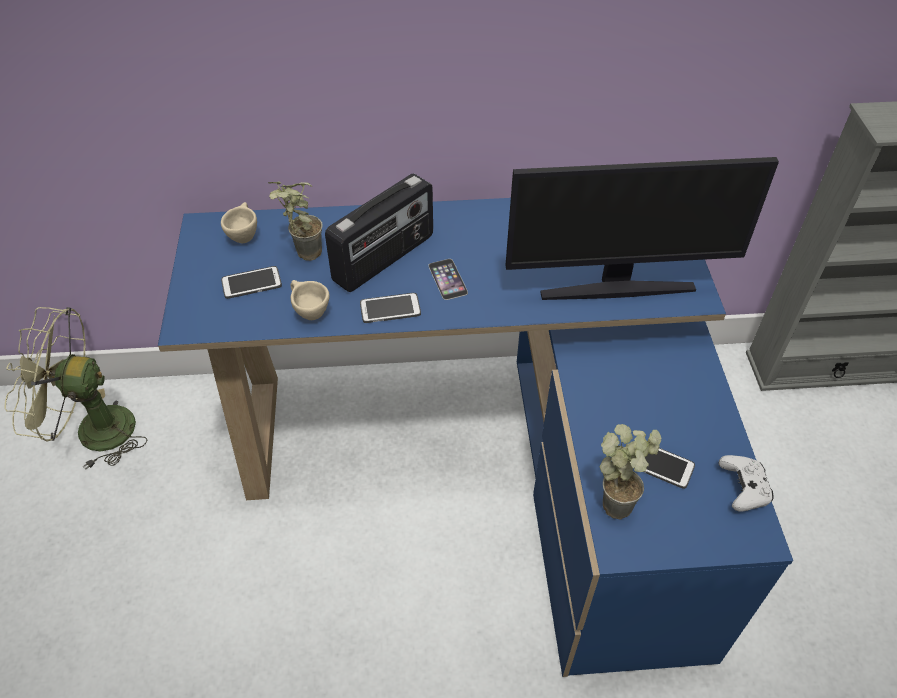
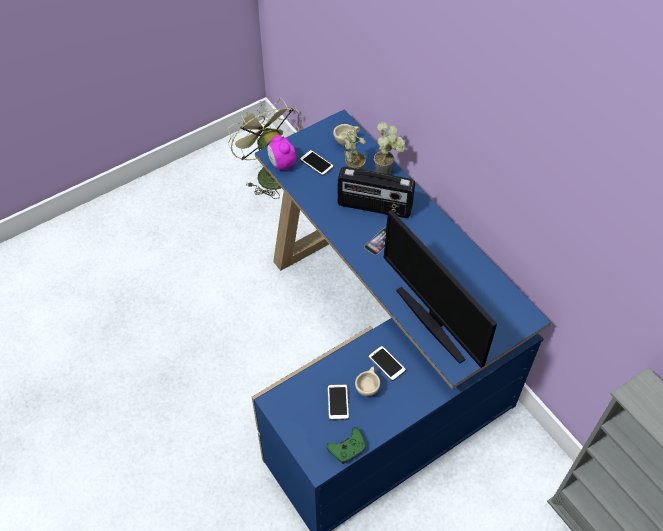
camera: 60 degrees right, 5 degrees up
beige cup [291,280,330,320] -> beige cup moved to [355,366,380,396]
phone [360,293,421,323] -> phone moved to [368,346,406,381]
potted plant [600,424,662,520] -> potted plant moved to [374,122,405,175]
white game controller [719,455,774,512] -> green game controller [326,427,366,464]
none -> alarm clock [267,135,296,171]

